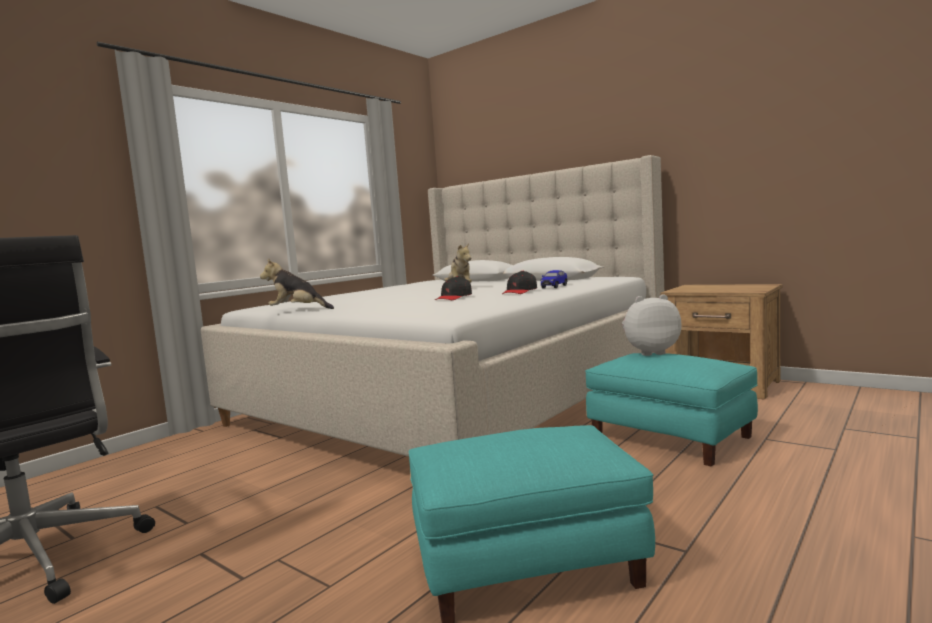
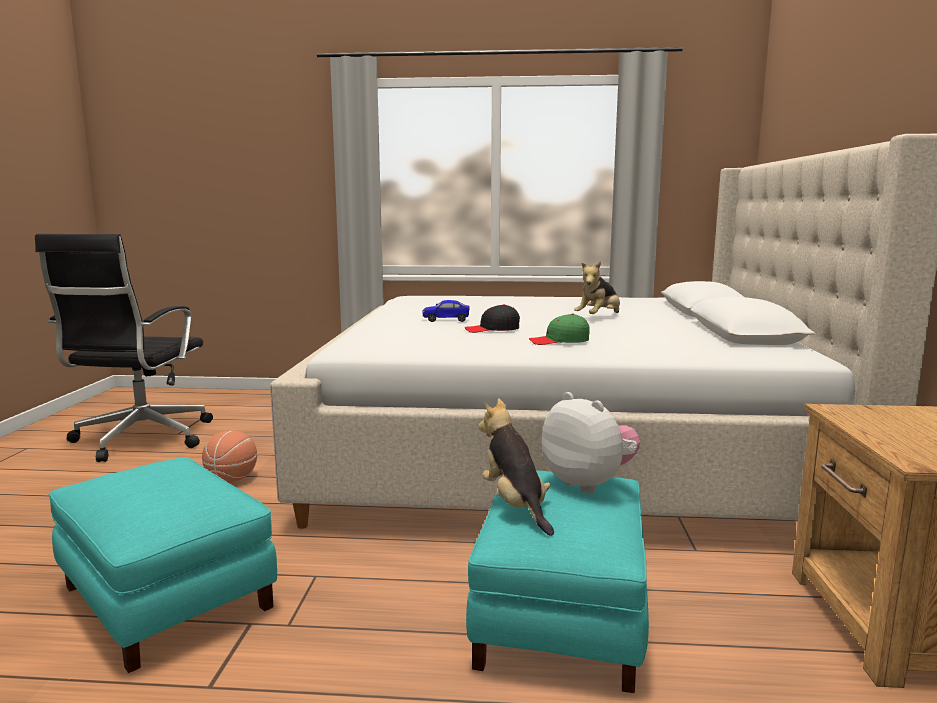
camera: 55 degrees right, 5 degrees up
plush toy [260,259,334,309] -> plush toy moved to [479,398,554,536]
black cap [502,271,537,294] -> green cap [529,313,590,345]
toy car [541,270,567,289] -> toy car moved to [422,300,470,322]
none -> basketball [202,430,257,482]

